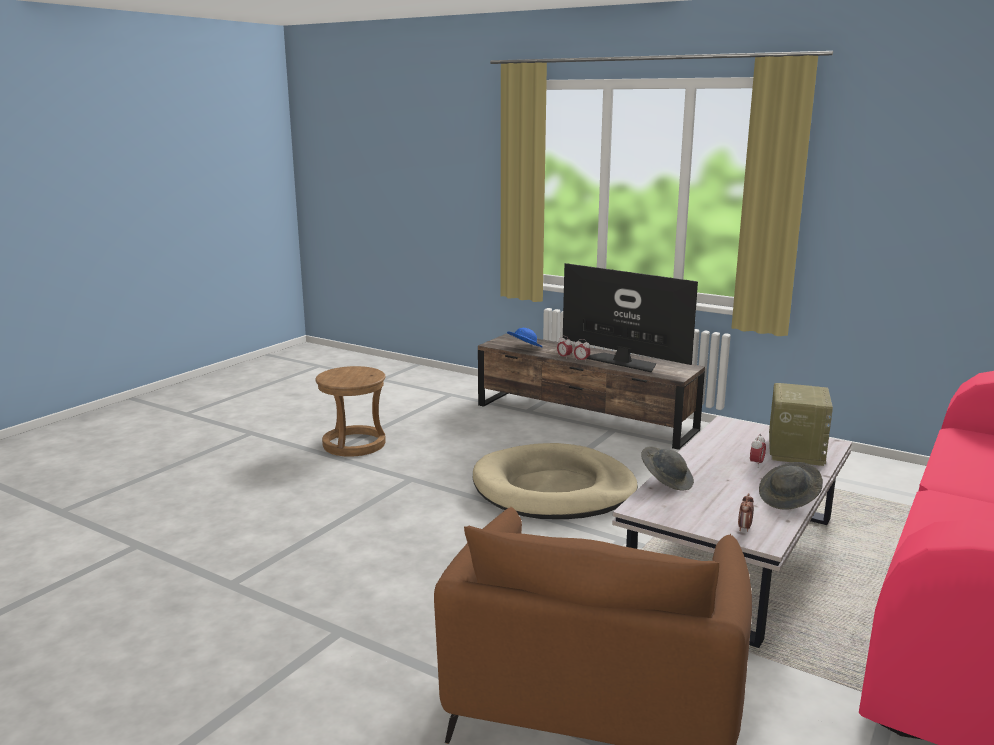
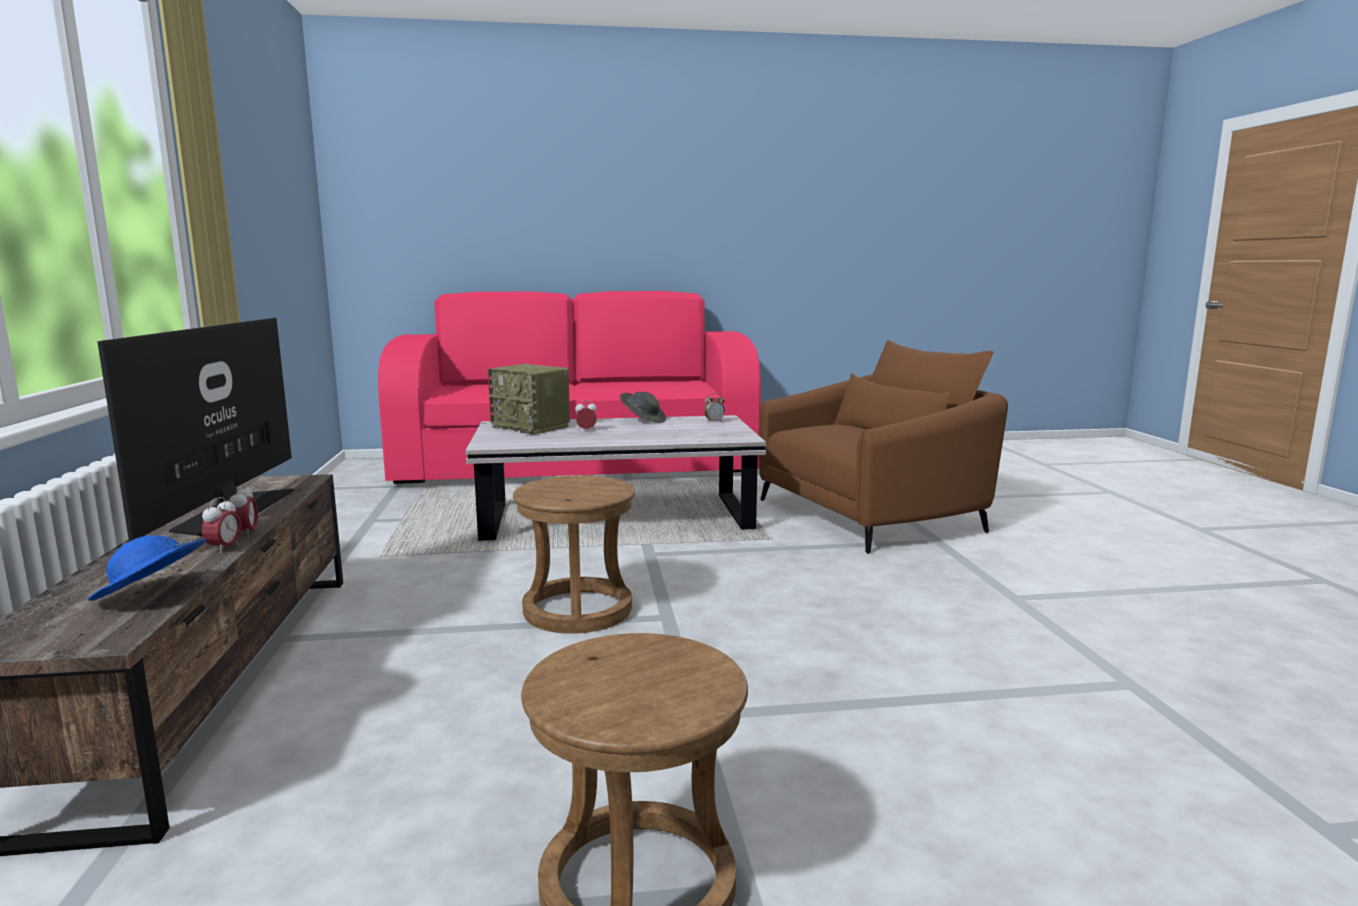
camera: 130 degrees left, 5 degrees down
beige dog bed [473,443,638,519] -> brown stool [513,476,635,634]
grey hat [641,446,694,491] -> none
radio [769,383,833,466] -> radio turned 120 degrees counterclockwise [488,364,570,435]

